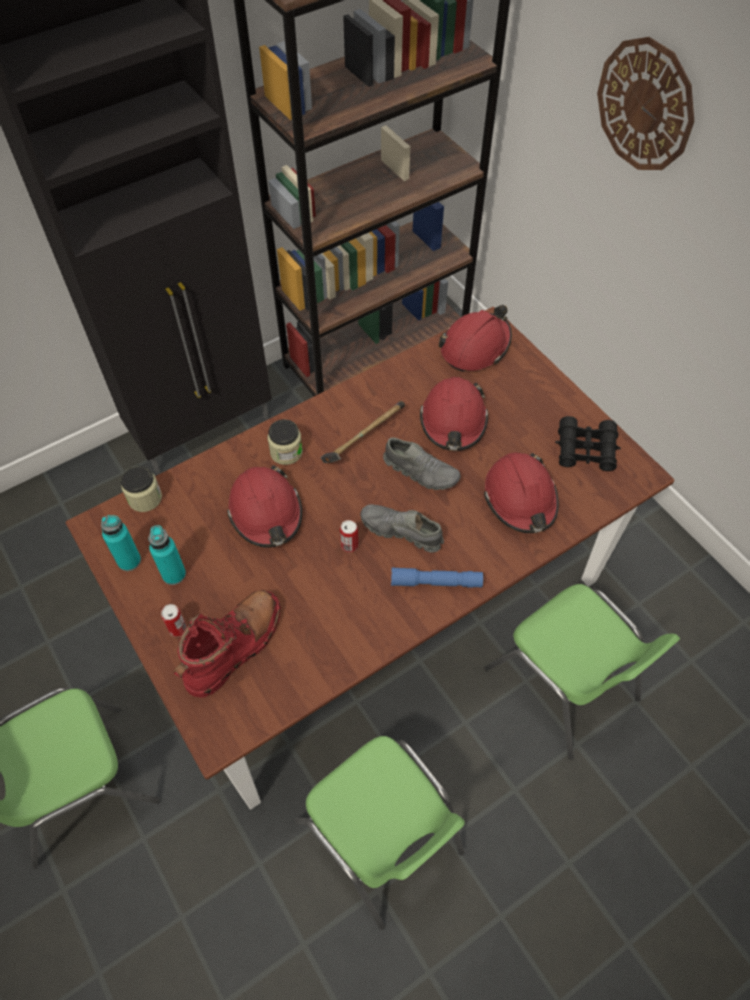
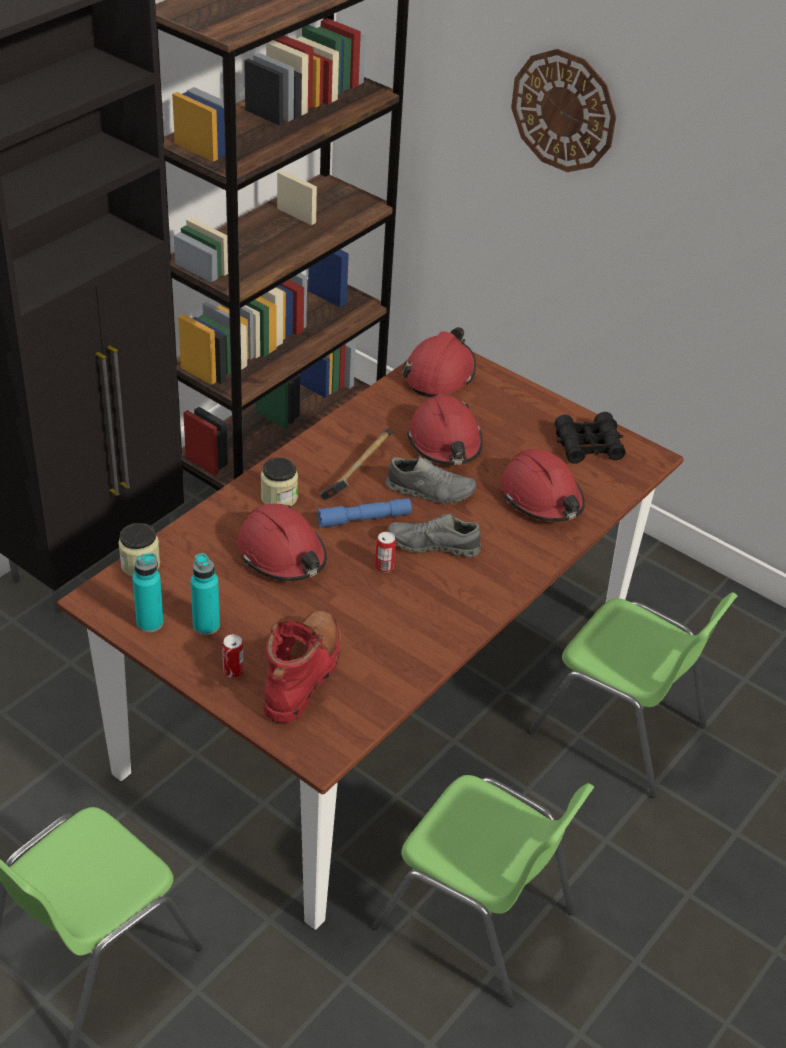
camera: 20 degrees left, 15 degrees down
blue flashlight [391,567,483,588] -> blue flashlight moved to [317,498,412,528]

